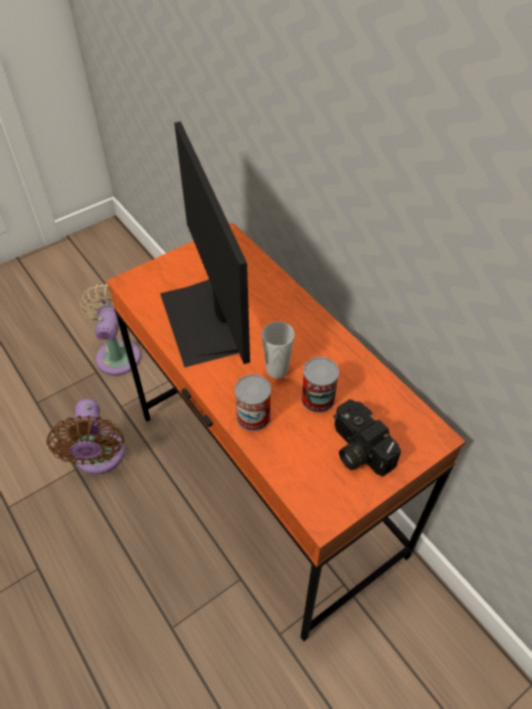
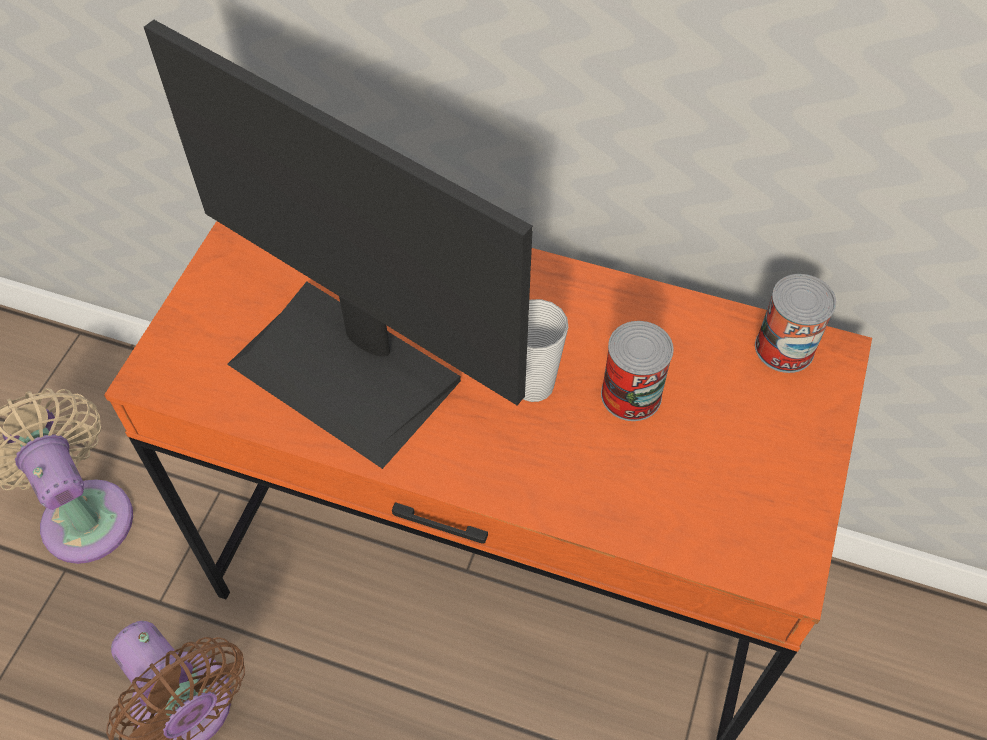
camera: 35 degrees left, 5 degrees up
can [235,374,271,431] -> can moved to [755,274,836,373]
camera [333,399,401,477] -> none

